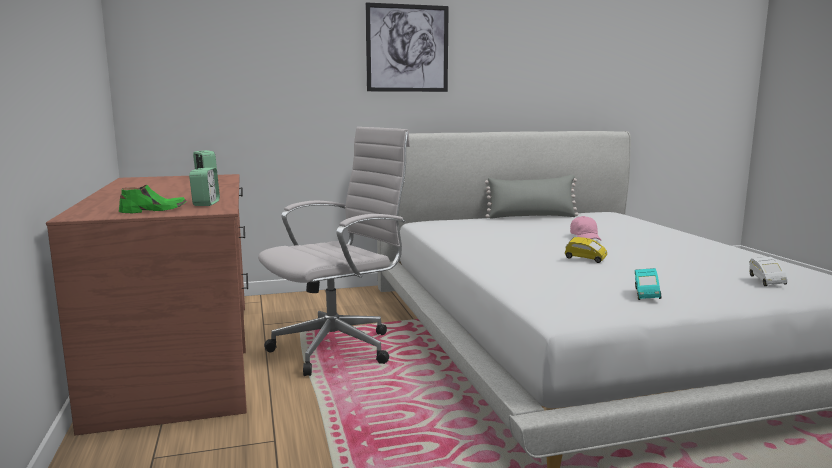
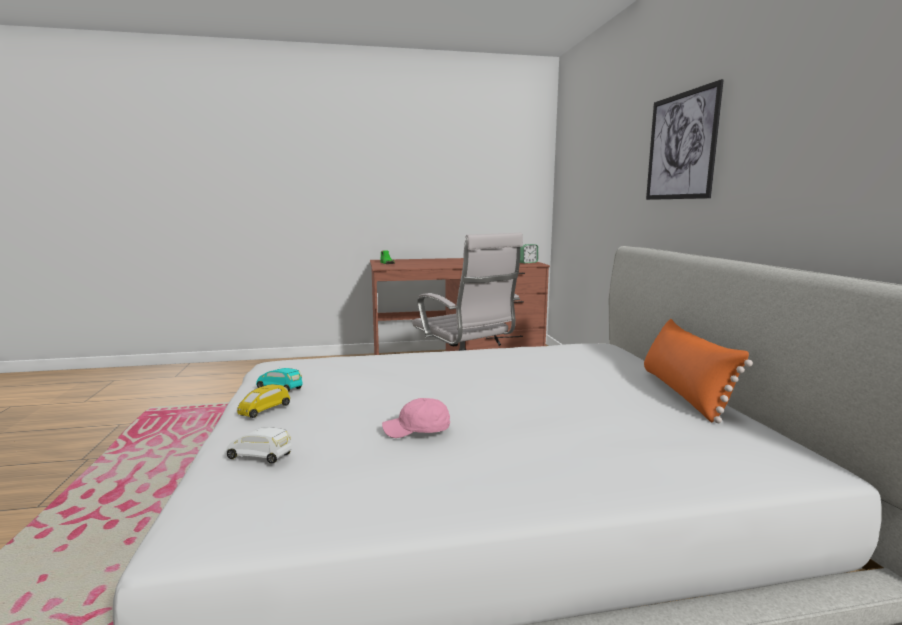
camera: 95 degrees right, 0 degrees up
alarm clock [189,168,220,206] -> none
grey pillow [485,175,578,219] -> orange pillow [644,319,753,423]
yellow toy car [565,237,607,263] -> yellow toy car moved to [237,384,290,418]
pink cap [570,216,601,241] -> pink cap moved to [382,398,450,438]

